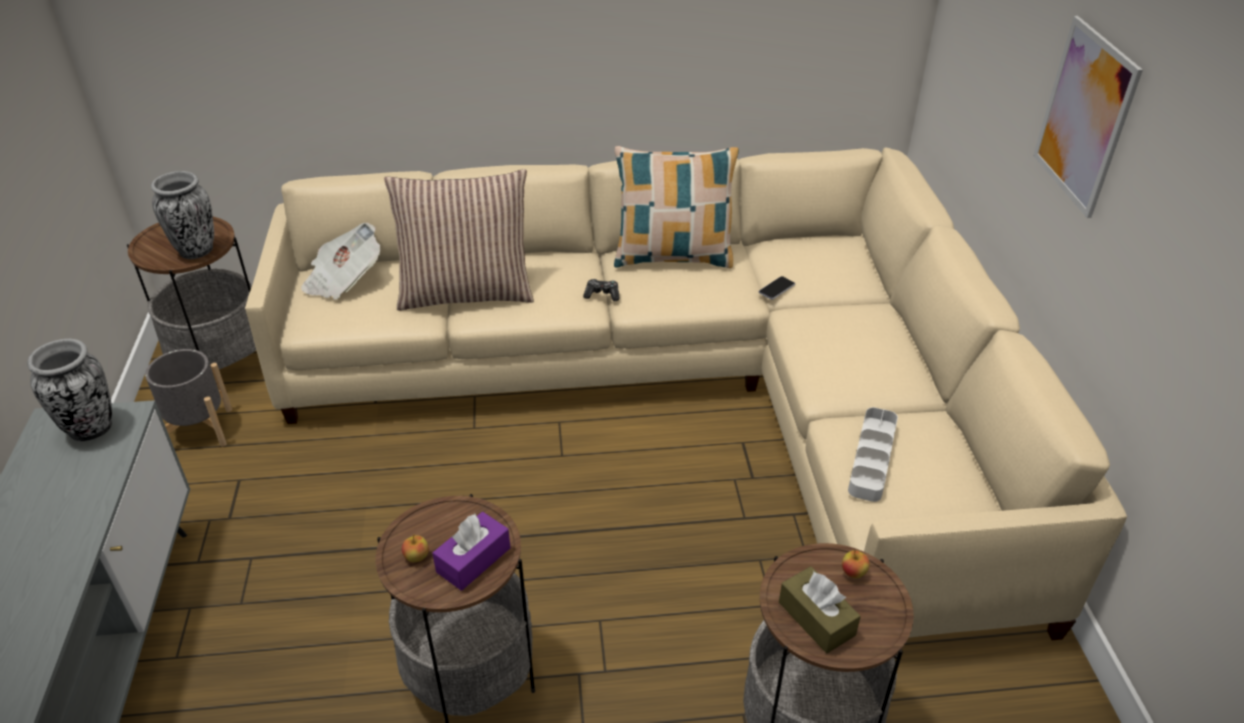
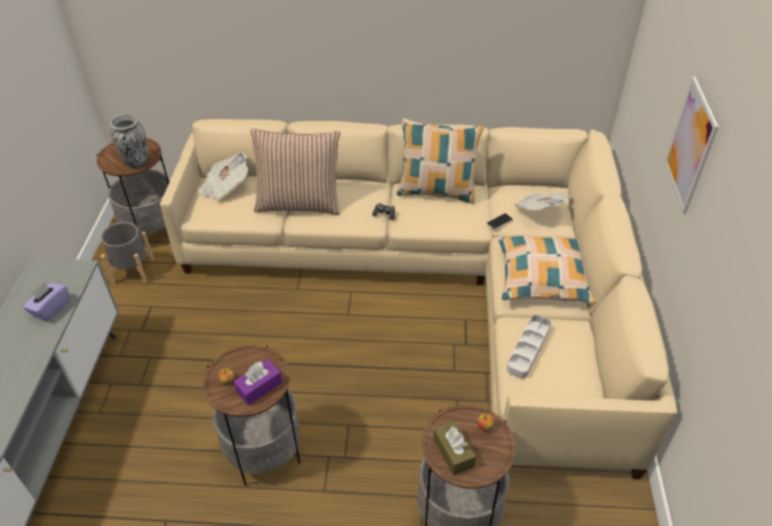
camera: 10 degrees right, 5 degrees up
vase [27,339,112,441] -> none
none -> purple tissue box [23,282,69,321]
none -> pillow [498,236,595,304]
none -> newspaper [513,193,571,210]

